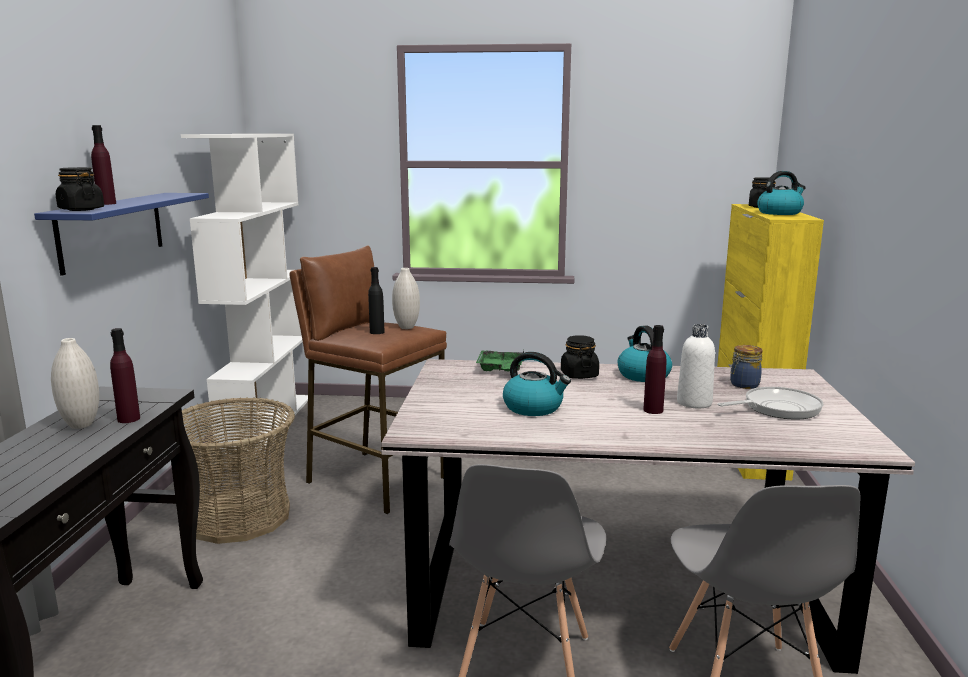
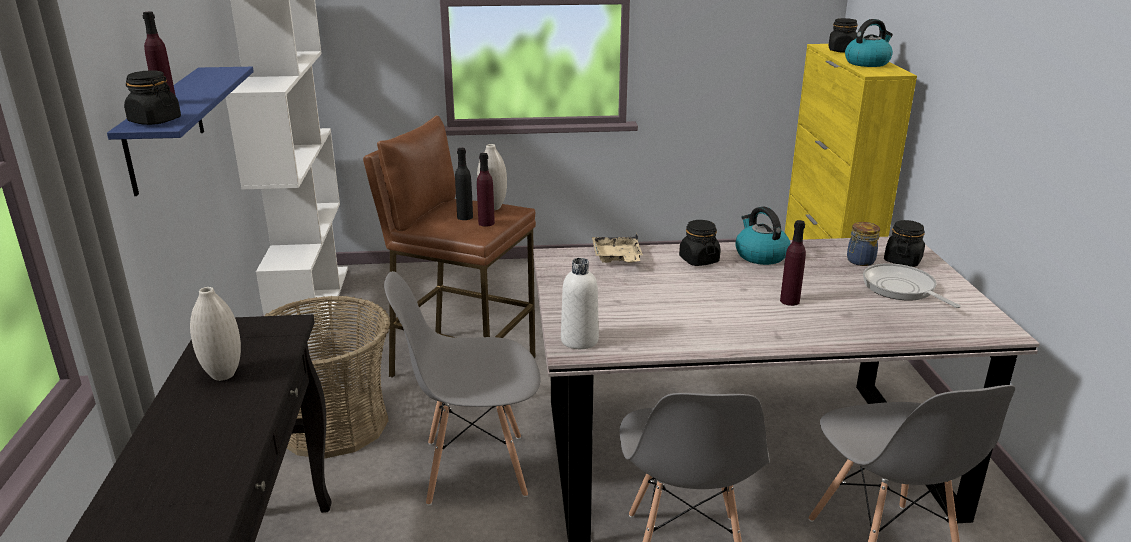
camera: 10 degrees left, 10 degrees up
purple bottle [110,328,140,423] -> purple bottle moved to [477,153,495,227]
green tray [476,350,524,371] -> beige tray [592,233,643,263]
kettle [503,352,571,416] -> none
white bottle [677,324,715,408] -> white bottle moved to [561,258,599,349]
frying pan [718,387,823,419] -> frying pan turned 90 degrees counterclockwise [863,263,961,308]
none -> grey chair [384,271,540,506]
none -> black jar [884,220,925,267]

